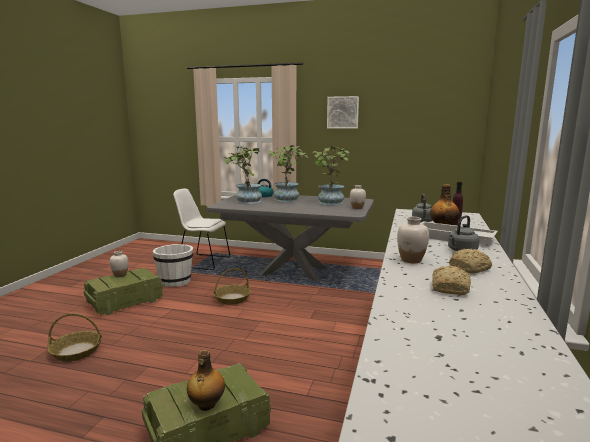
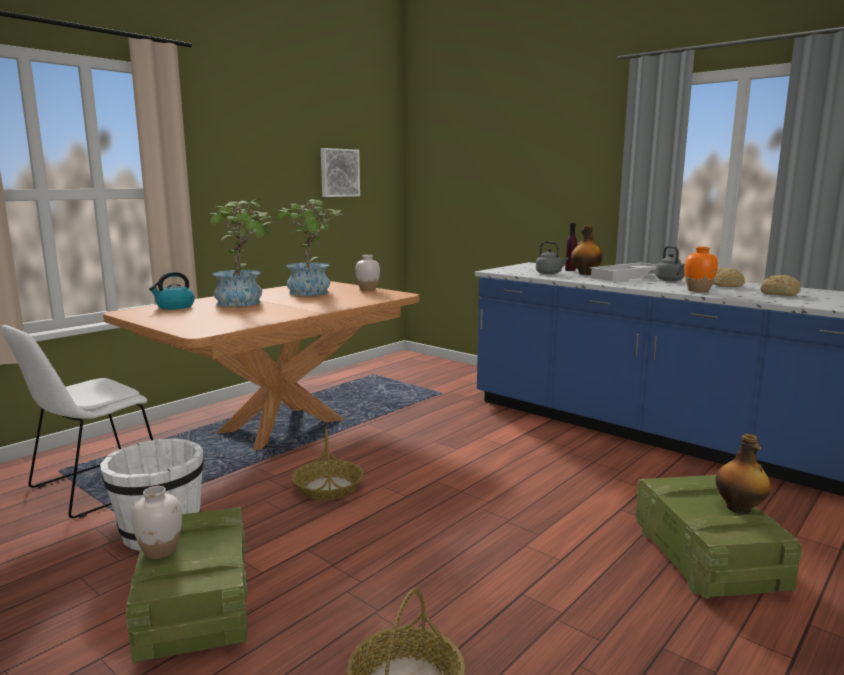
camera: 65 degrees left, 0 degrees up
grey dining table [207,194,374,281] -> brown dining table [103,281,419,450]
potted plant [221,145,262,204] -> none
picture [327,96,359,129] -> picture moved to [321,148,360,197]
white vase [397,217,429,263] -> orange vase [685,247,718,292]

